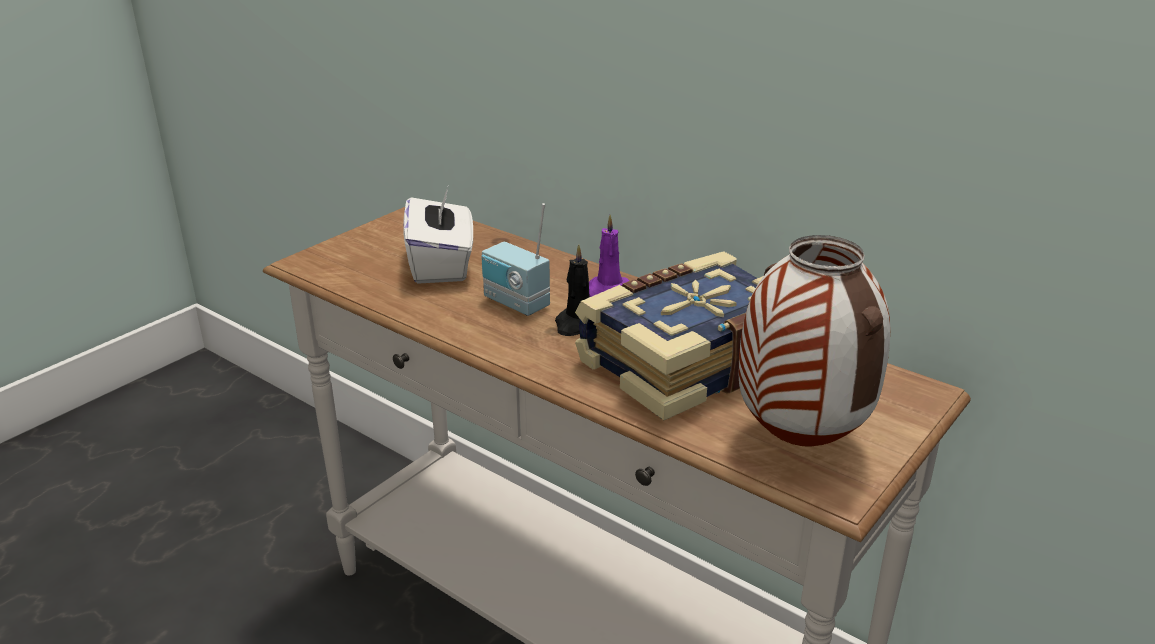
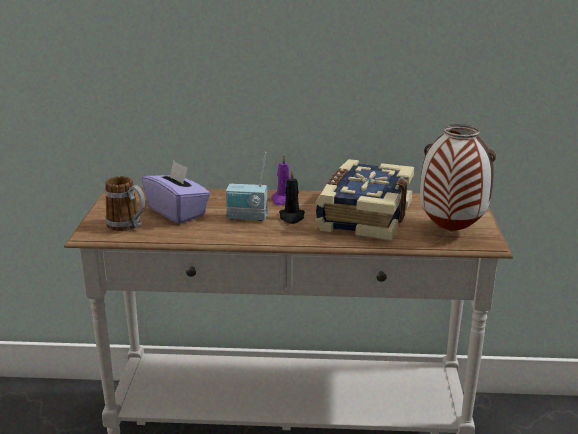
camera: 35 degrees left, 5 degrees down
white tissue box [403,184,473,284] -> purple tissue box [142,161,211,224]
none -> mug [105,176,145,231]

